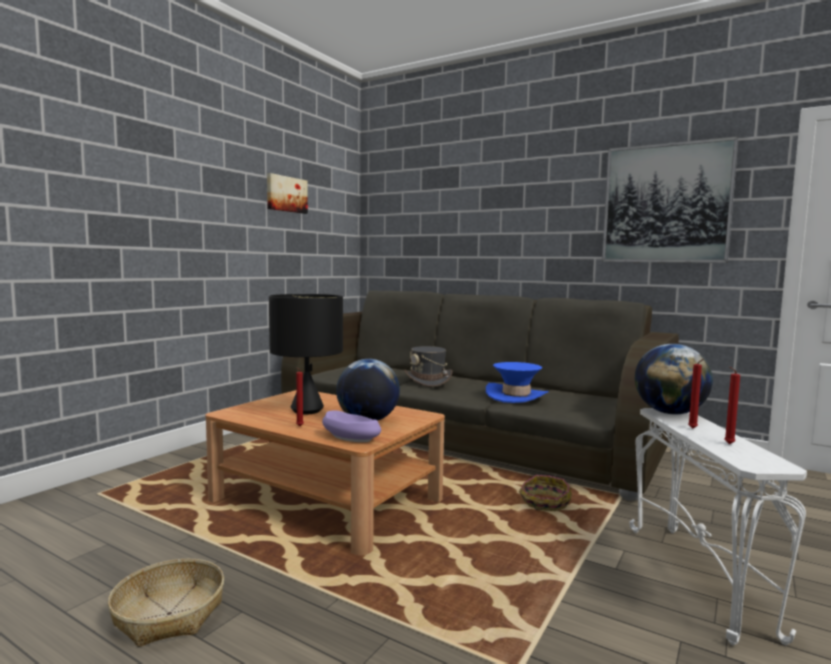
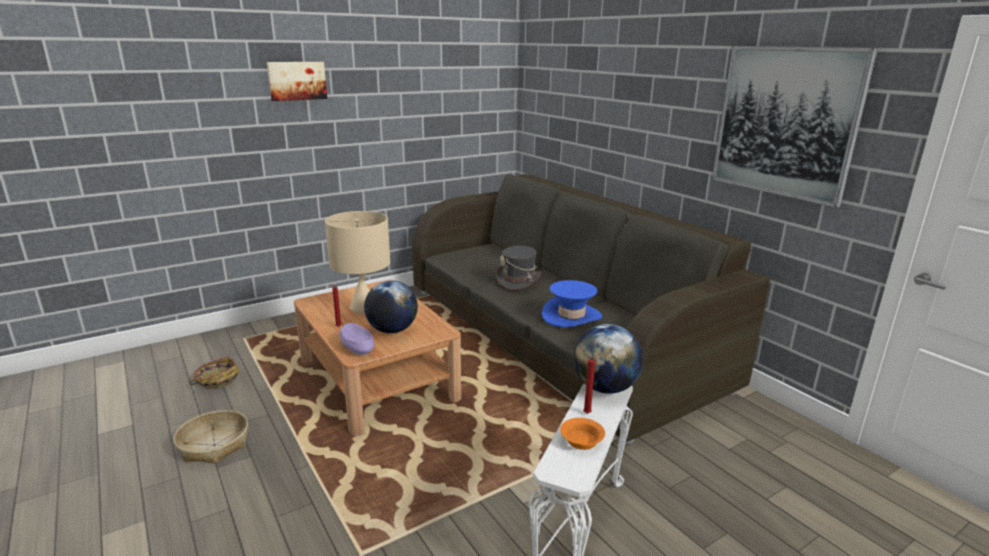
camera: 25 degrees right, 15 degrees up
picture [267,173,308,214] -> picture moved to [267,62,327,101]
black table lamp [269,294,343,415] -> beige table lamp [325,211,390,314]
basket [519,475,572,511] -> basket moved to [189,356,240,389]
red candle [724,367,740,444] -> orange bowl [560,418,605,450]

